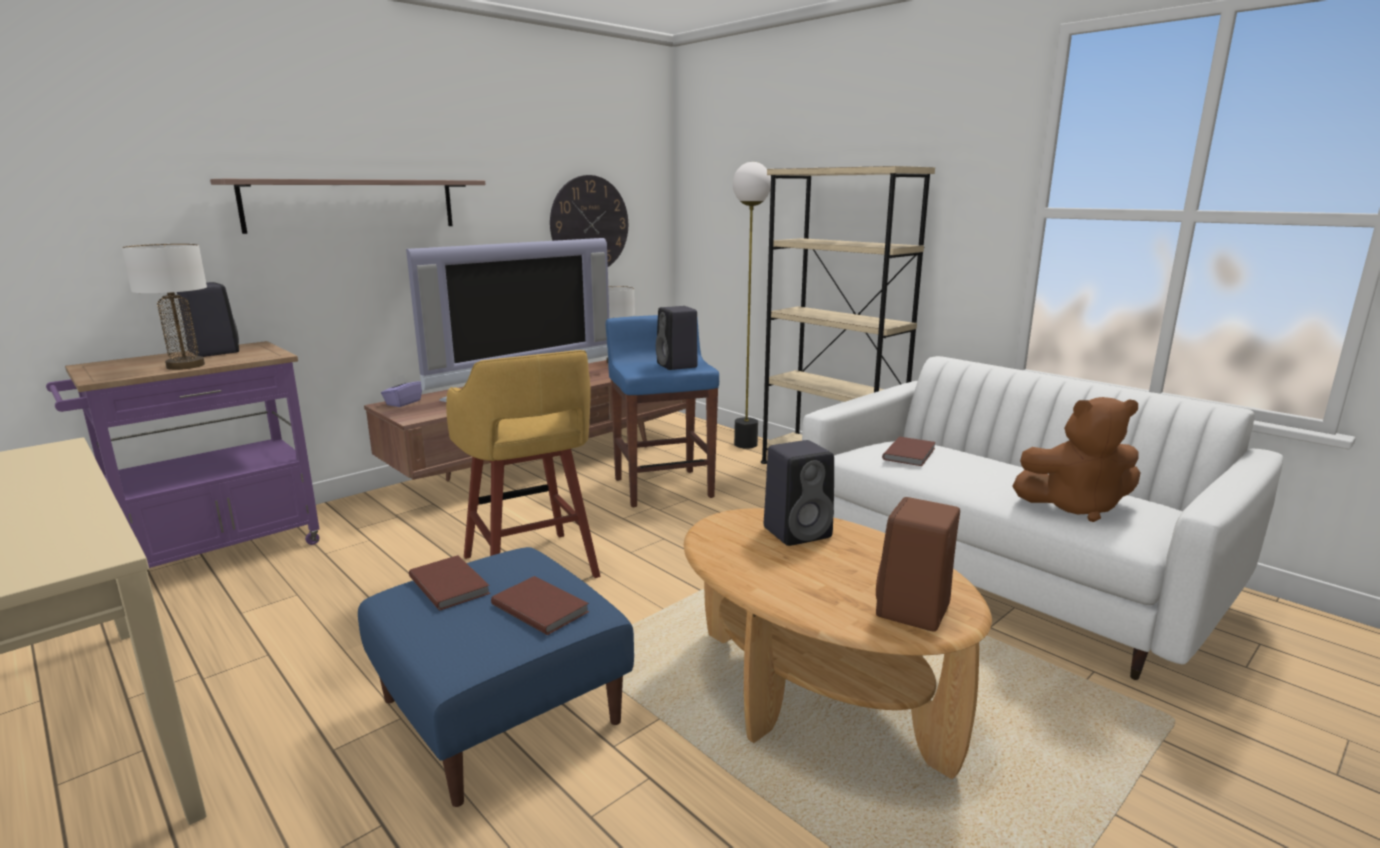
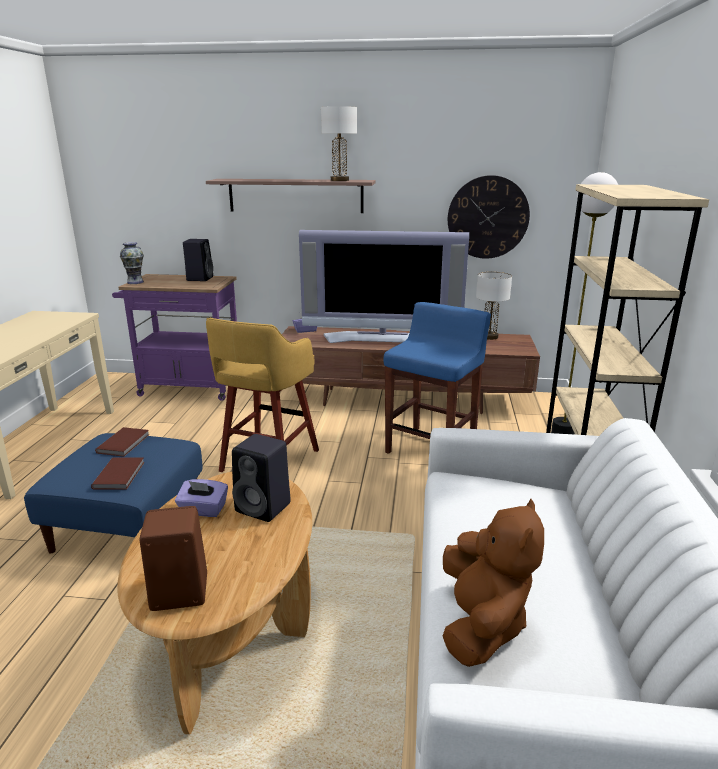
camera: 50 degrees right, 5 degrees up
table lamp [122,244,207,370] -> table lamp moved to [321,106,357,181]
black speaker [656,306,698,370] -> none
brown book [882,436,936,466] -> none
brown plush toy [1012,397,1141,522] -> brown plush toy turned 135 degrees counterclockwise [443,499,544,667]
none -> vase [120,242,144,284]
none -> purple tissue box [175,479,228,517]

